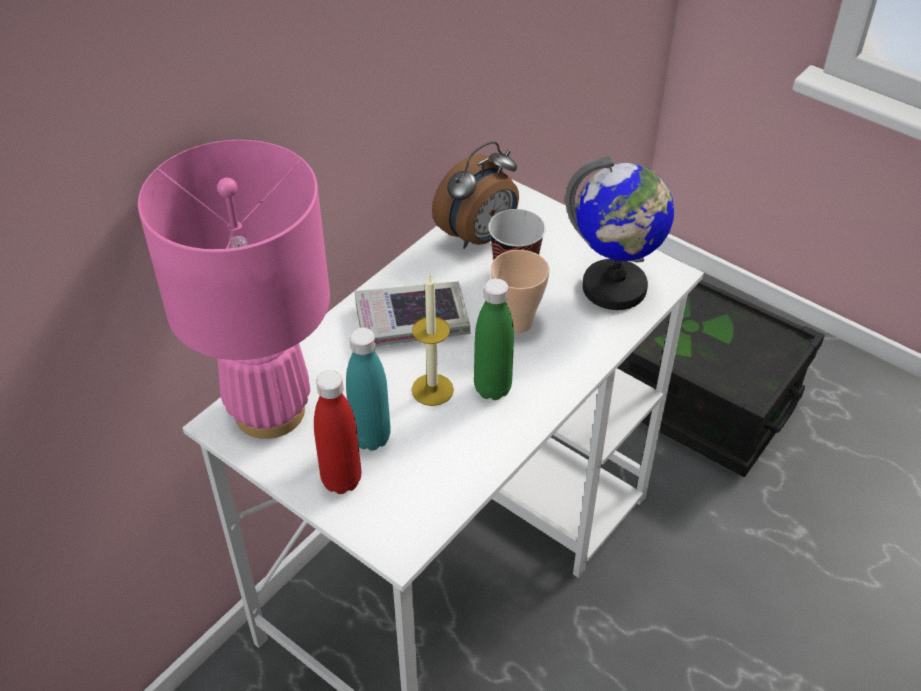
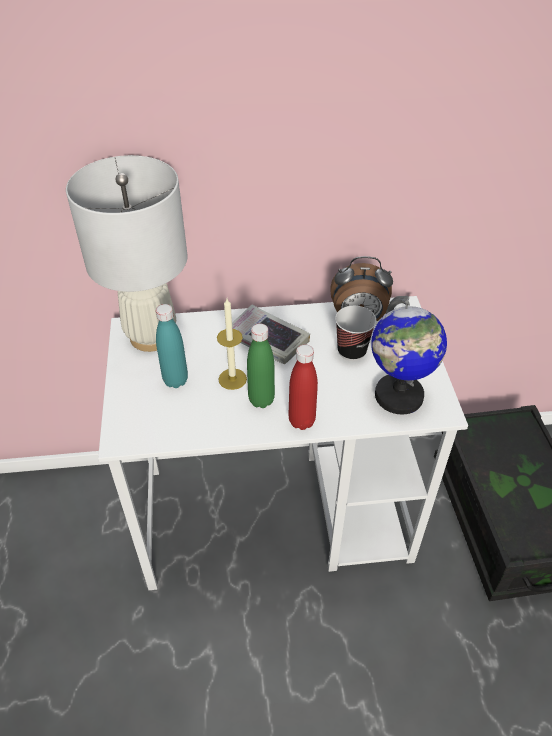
camera: 45 degrees right, 0 degrees up
pink table lamp [138,140,330,439] -> white table lamp [66,155,188,352]
red bottle [314,370,361,494] -> red bottle moved to [288,345,318,430]
cup [491,250,549,334] -> none

